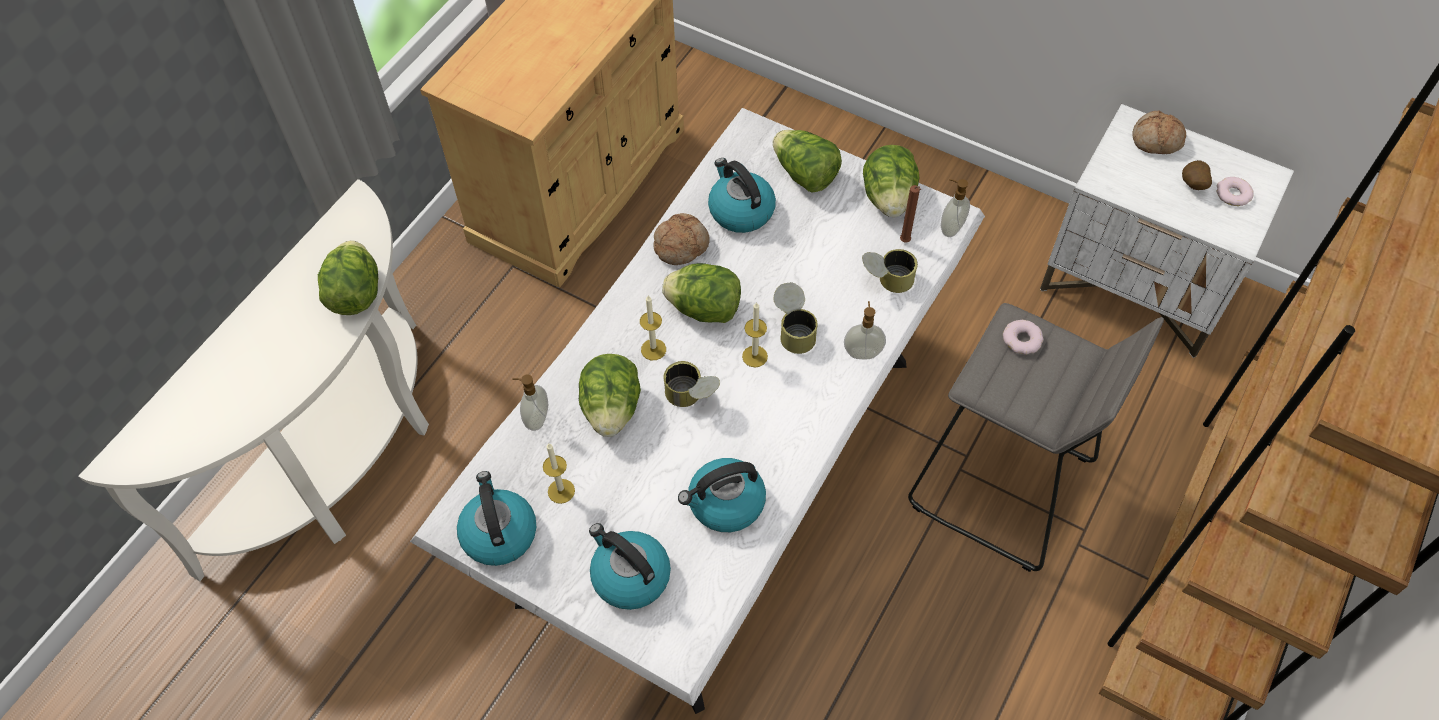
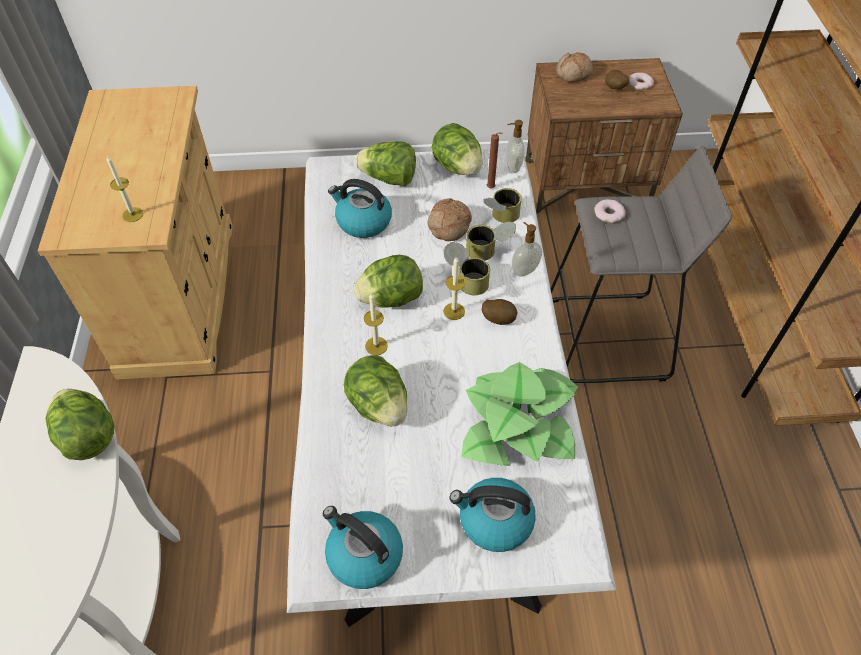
camera: 35 degrees left, 5 degrees down
soap dispenser [512,375,548,431] -> none
candle [543,444,575,504] -> candle moved to [107,156,143,222]
bread [653,213,710,265] -> bread moved to [428,198,472,241]
can [663,361,720,407] -> can moved to [466,222,516,261]
kettle [678,458,766,532] -> potted plant [461,362,578,466]
white nightstand [1040,104,1294,358] -> brown nightstand [526,58,683,214]
none -> potato [482,299,517,325]

